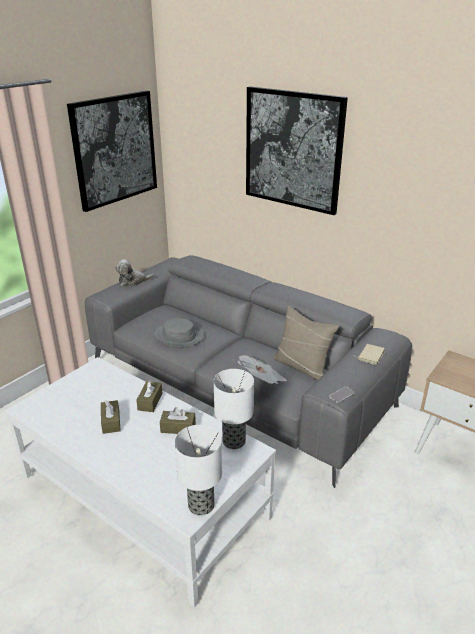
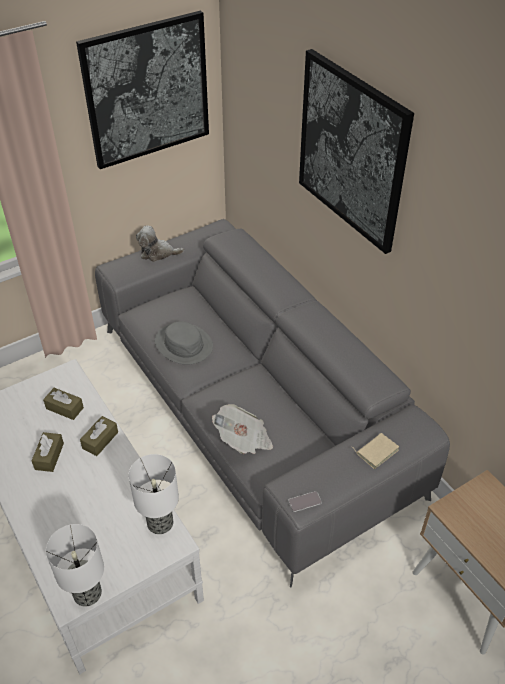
camera: 20 degrees right, 15 degrees up
brown tissue box [160,407,196,434] -> brown tissue box moved to [43,388,84,420]
beige pillow [273,306,339,380] -> none

